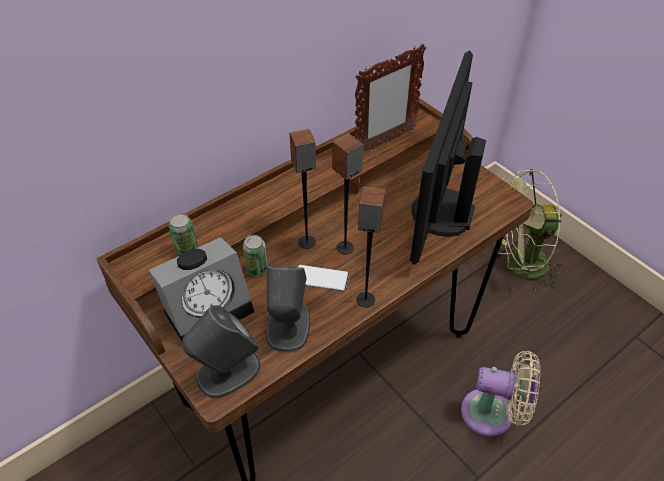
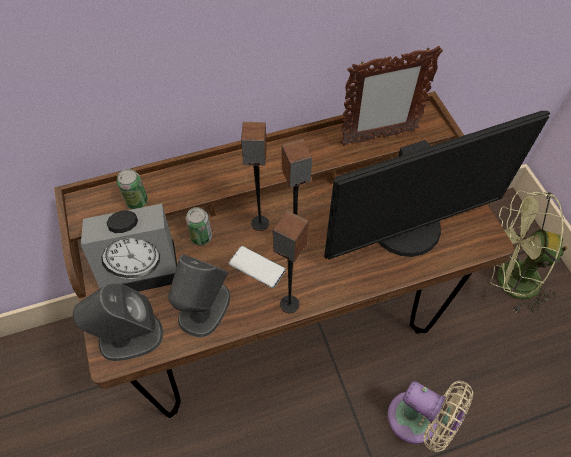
camera: 20 degrees right, 10 degrees up
monitor [410,51,486,265] -> monitor turned 150 degrees counterclockwise [324,111,550,259]

